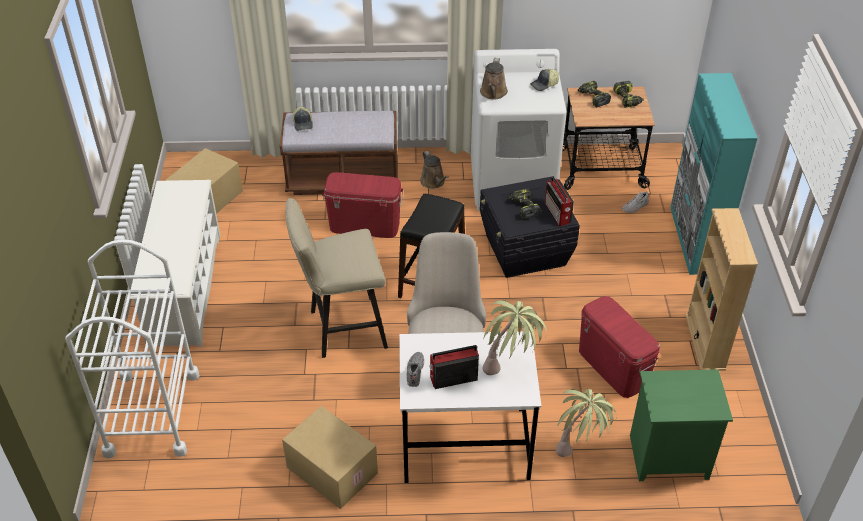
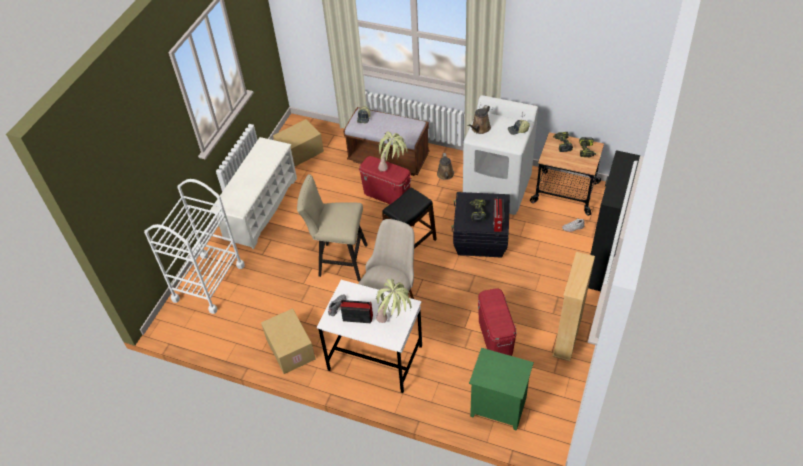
camera: 25 degrees right, 5 degrees up
potted plant [556,389,617,457] -> potted plant moved to [378,132,408,172]
turquoise cabinet [670,73,758,275] -> black cabinet [588,150,640,291]

